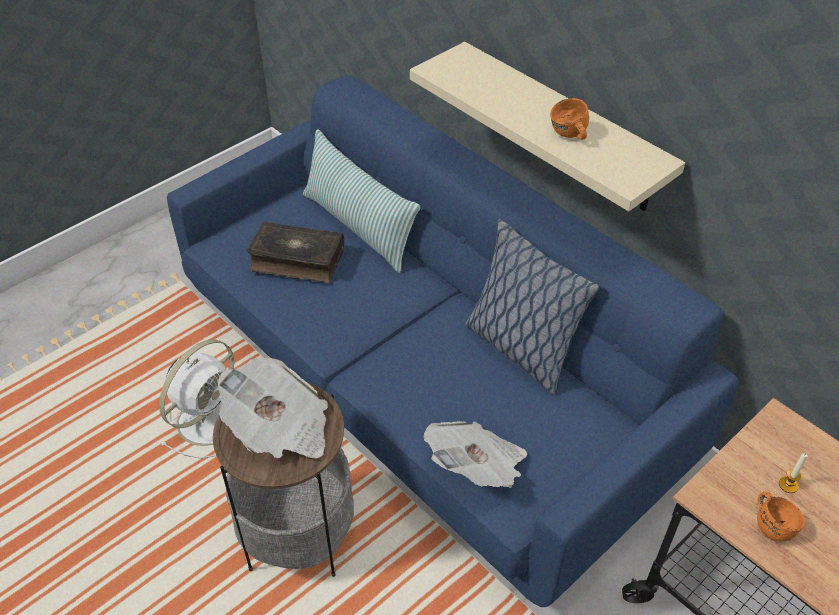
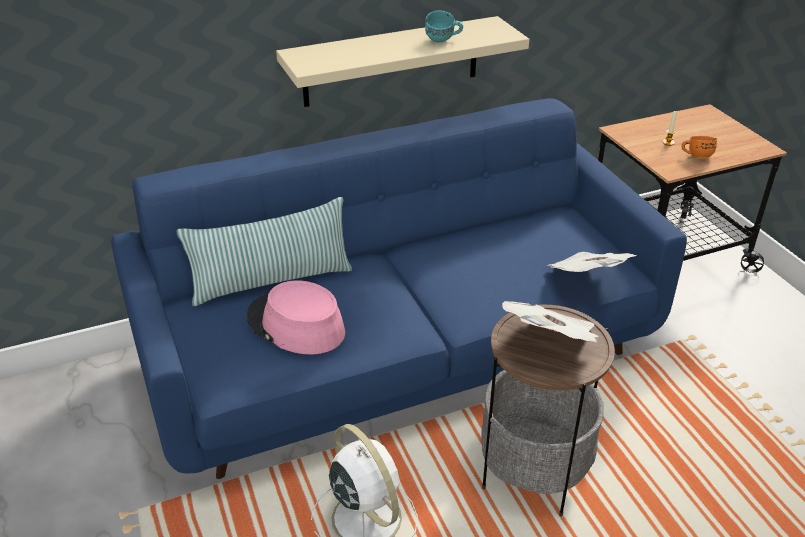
camera: 70 degrees left, 10 degrees down
book [247,221,344,283] -> pink hat [247,280,345,354]
pillow [465,219,601,395] -> none
orange mug [550,98,589,140] -> turquoise mug [425,10,463,42]

